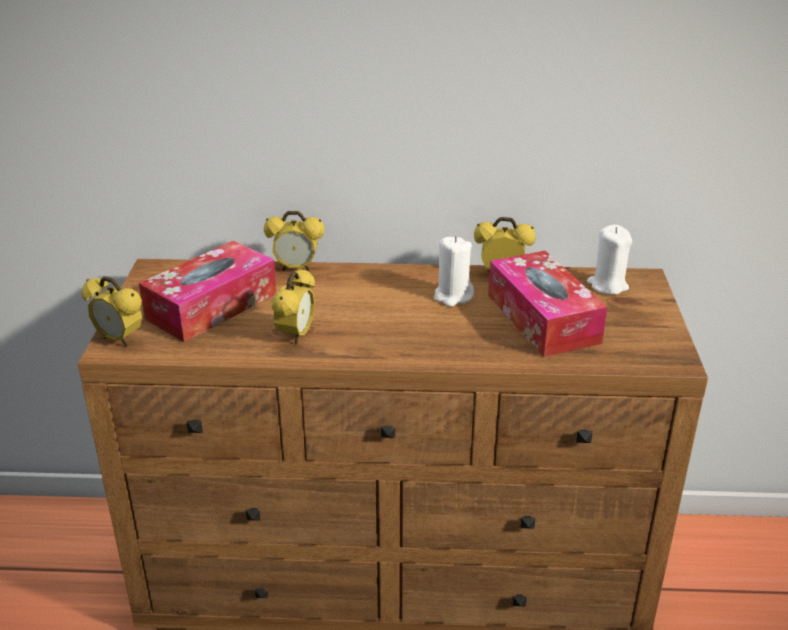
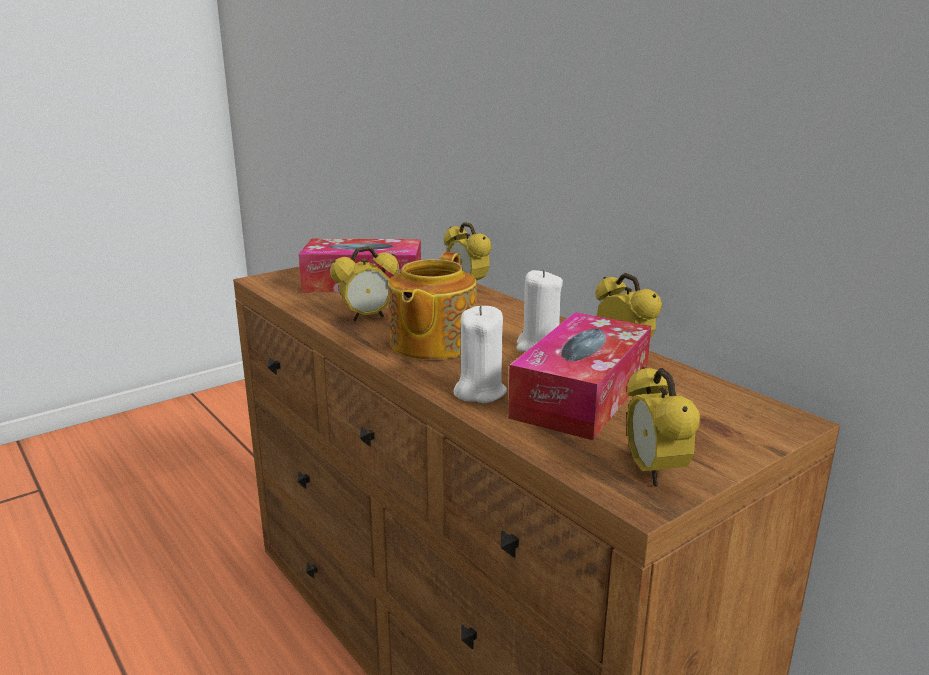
camera: 50 degrees right, 10 degrees down
alarm clock [82,276,142,347] -> alarm clock moved to [626,367,700,487]
white candle [587,225,632,295] -> white candle moved to [453,306,507,403]
none -> teapot [388,252,477,360]

